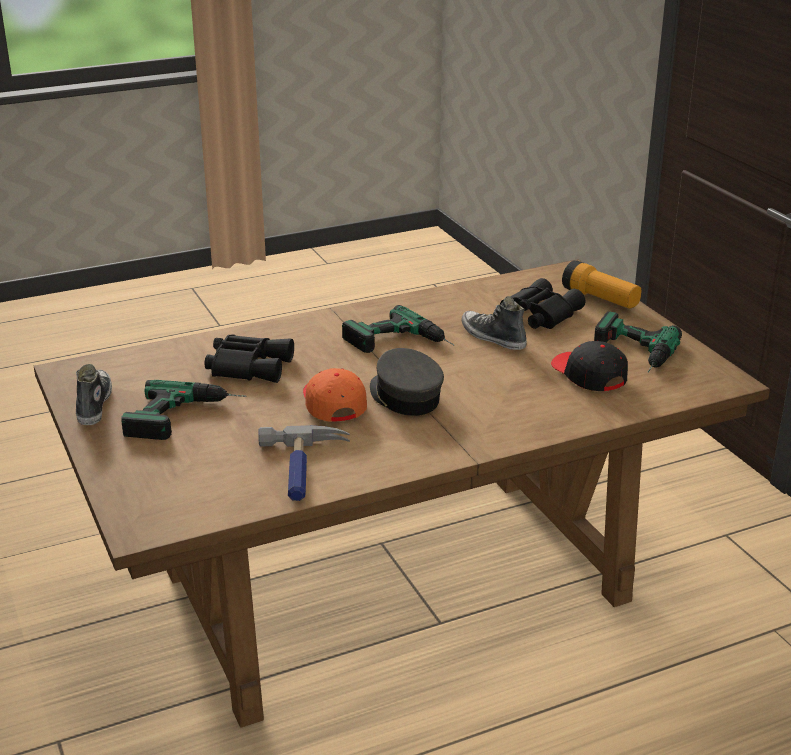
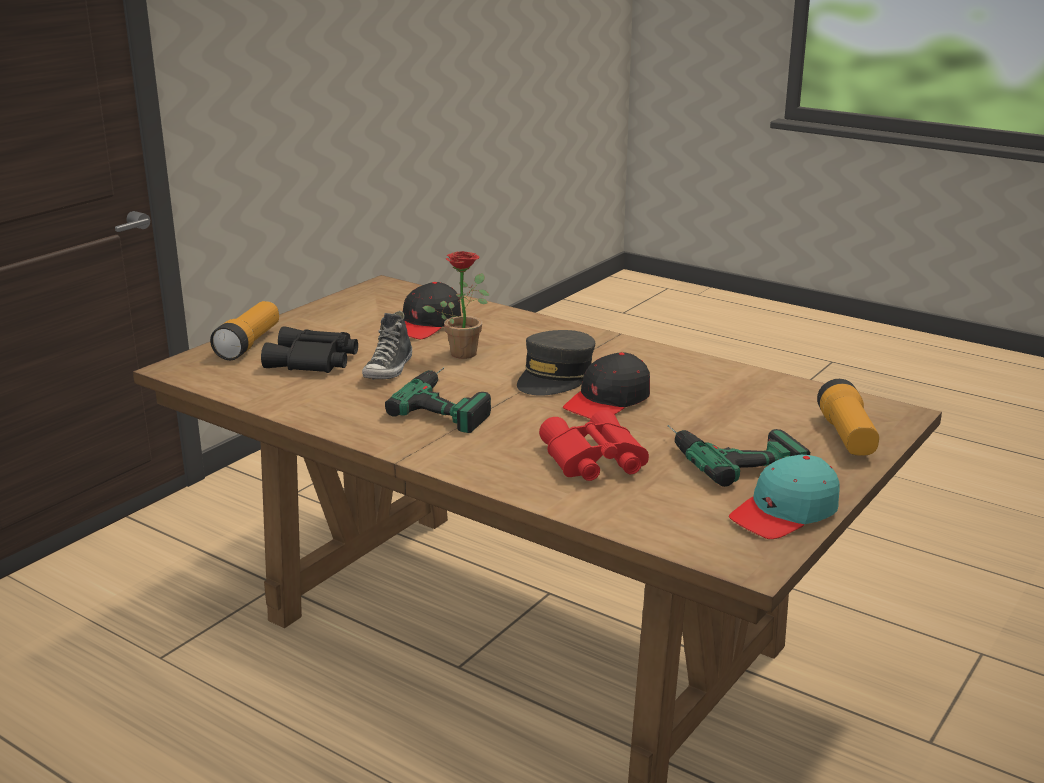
camera: 120 degrees left, 5 degrees down
shoe [76,364,112,425] -> turquoise cap [729,455,840,539]
black binoculars [204,334,294,383] -> red binoculars [539,410,649,481]
hammer [258,425,350,501] -> none
orange cap [303,368,367,422] -> black cap [563,352,650,419]
power drill [594,312,682,373] -> none
none -> potted plant [422,251,490,359]
none -> flashlight [817,379,879,456]

